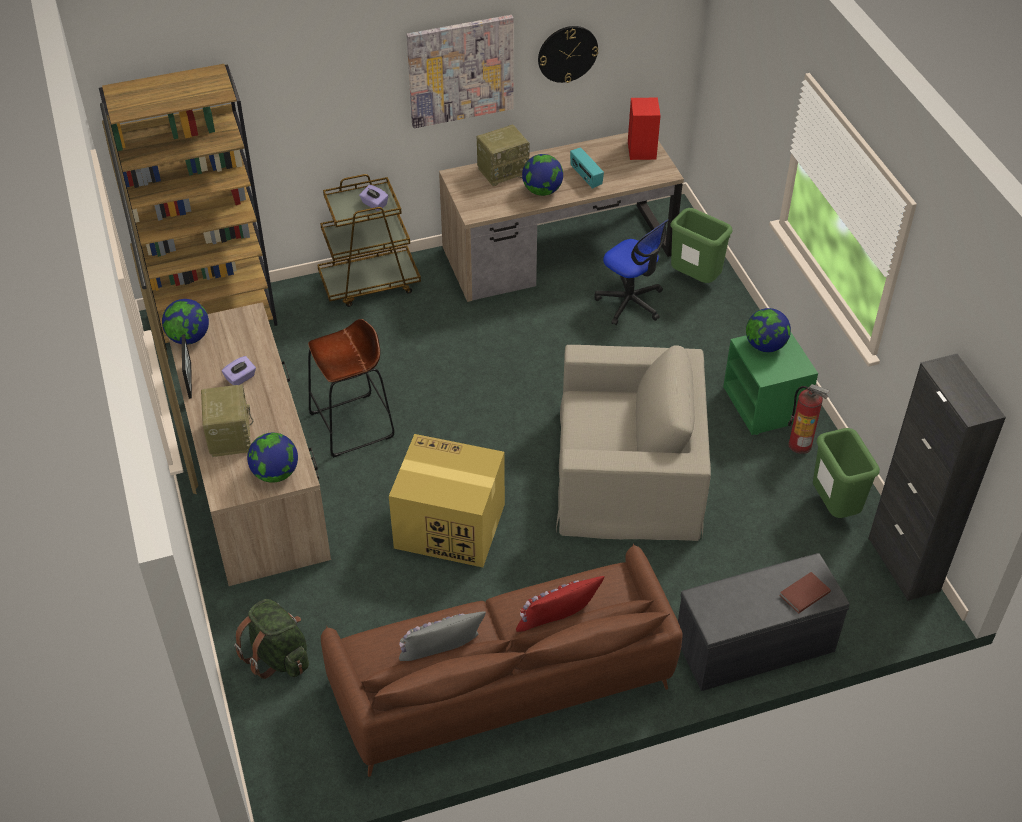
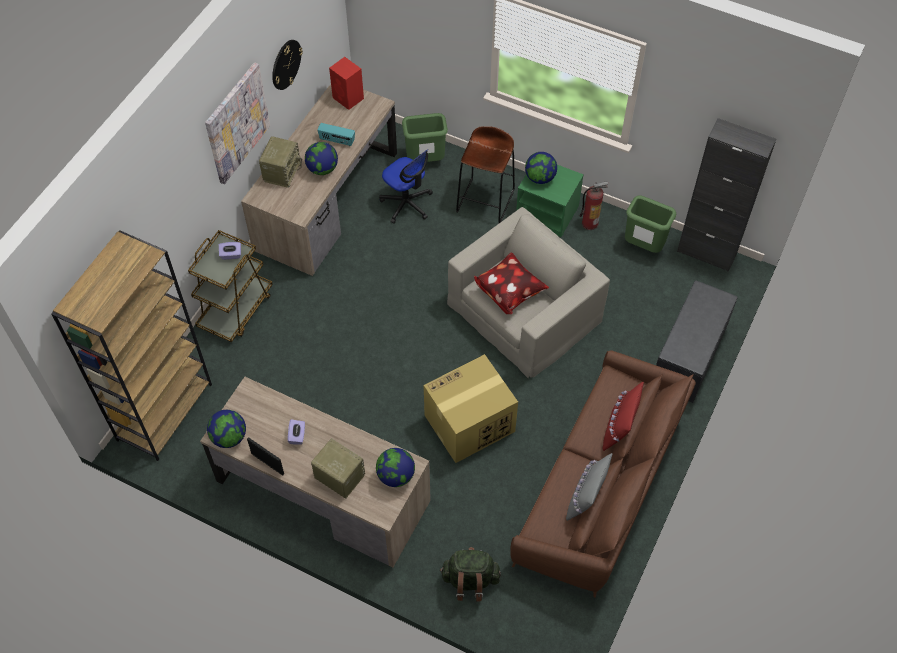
camera: 45 degrees left, 10 degrees up
brown stool [308,319,394,458] -> brown stool moved to [456,126,515,224]
office chair [594,220,668,325] -> office chair turned 45 degrees clockwise [379,149,433,224]
brown book [780,572,831,613] -> none
none -> pillow [474,252,549,314]

